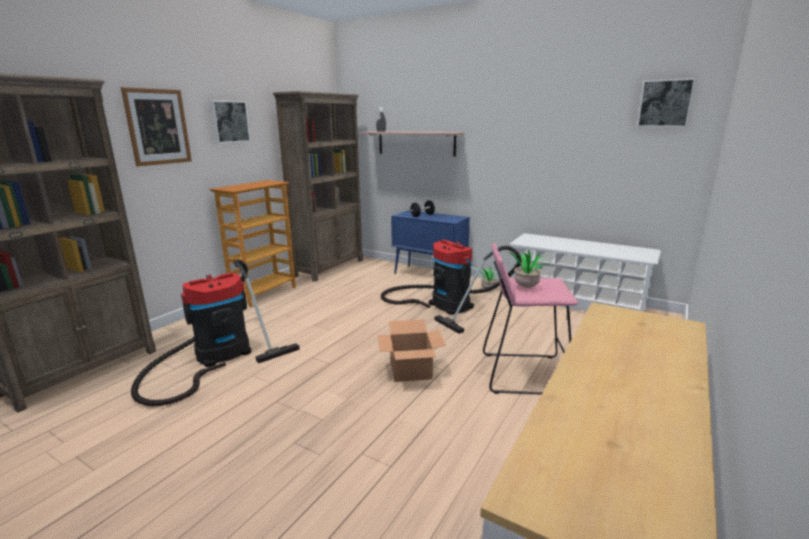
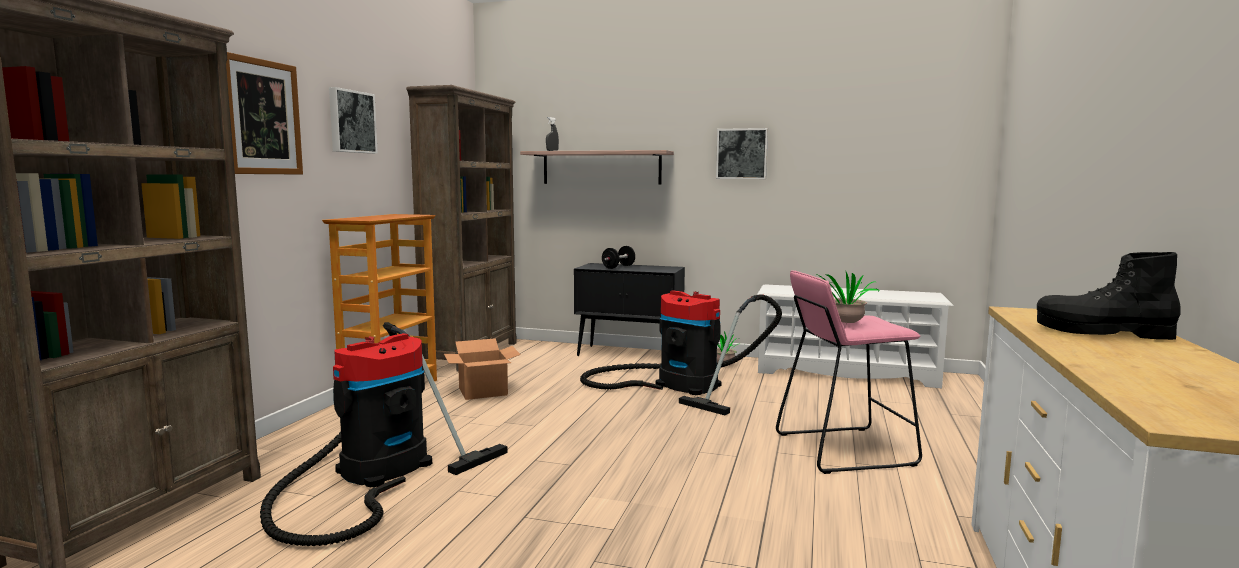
camera: 15 degrees left, 10 degrees down
cardboard box [378,319,446,382] -> cardboard box moved to [444,338,521,400]
blue cabinet [391,210,470,274] -> black cabinet [574,263,685,356]
picture [637,78,696,127] -> picture moved to [716,128,768,179]
none -> black boot [1037,252,1181,340]

